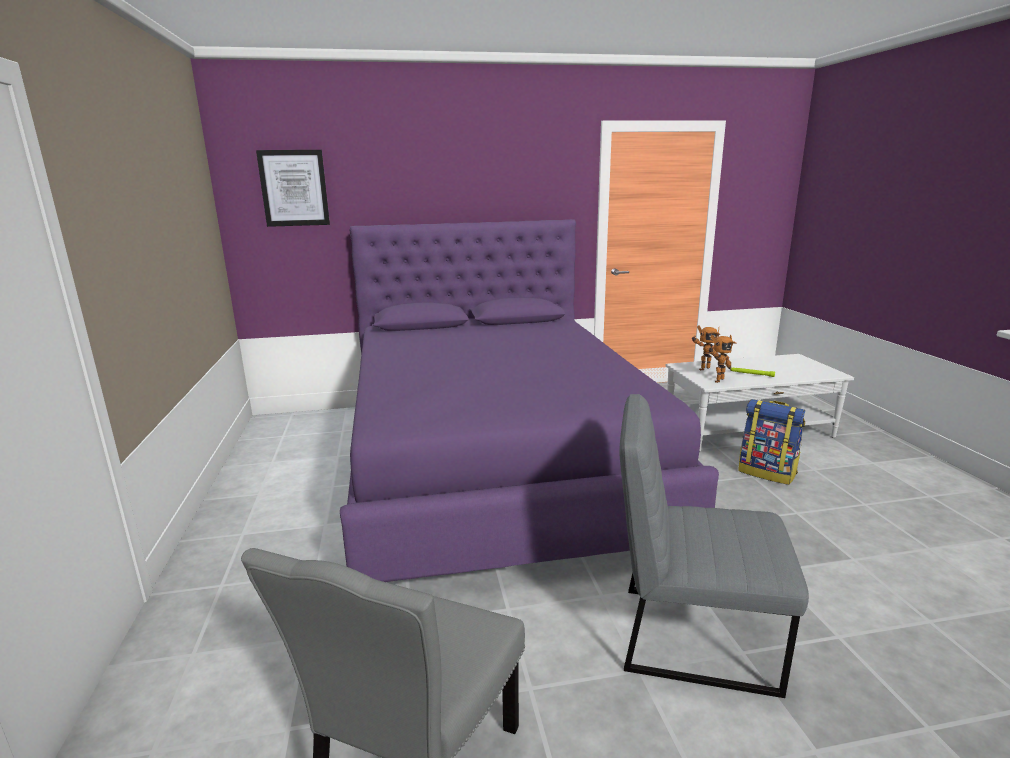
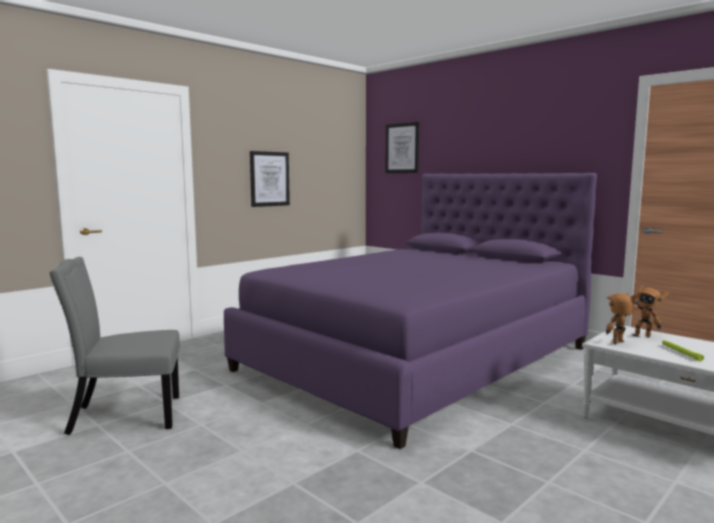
camera: 55 degrees right, 10 degrees down
grey chair [619,394,809,698] -> none
toy robot [709,335,737,383] -> toy robot turned 135 degrees clockwise [606,293,639,344]
backpack [738,399,805,485] -> none
none -> picture [250,151,290,207]

